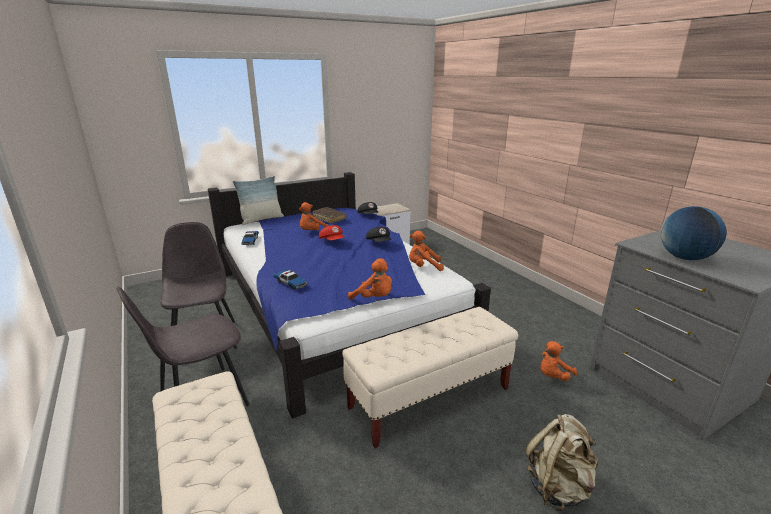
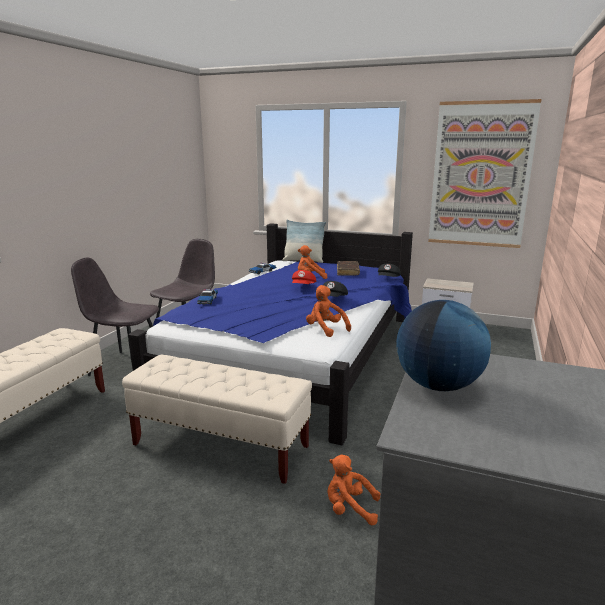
camera: 50 degrees right, 5 degrees down
orange plush toy [348,258,392,300] -> none
beige backpack [526,414,598,511] -> none
none -> picture [428,99,542,248]

